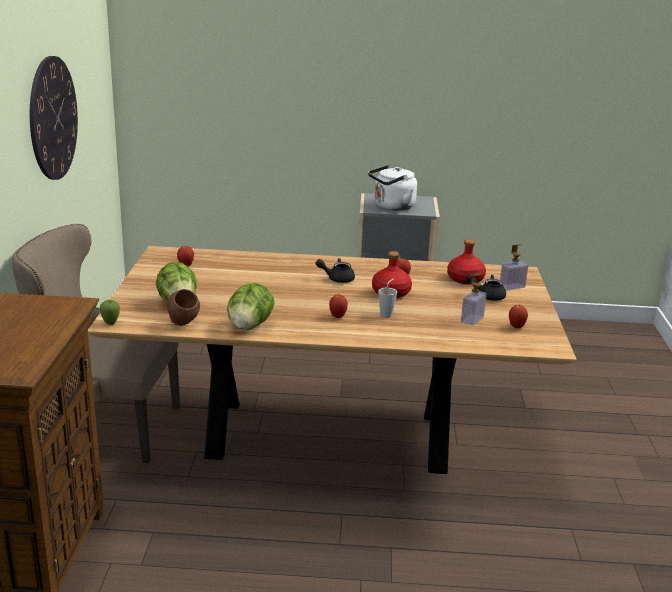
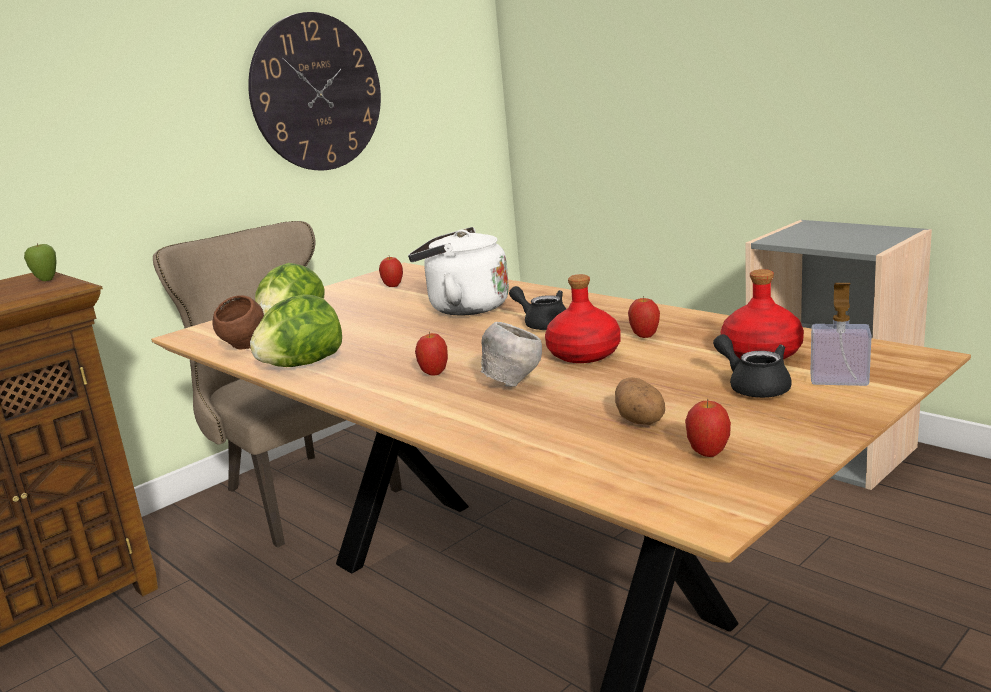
camera: 45 degrees right, 5 degrees down
apple [100,300,120,325] -> apple moved to [24,243,57,281]
white kettle [368,165,417,211] -> white kettle moved to [408,227,509,316]
grey cup [378,279,397,318] -> grey bowl [480,322,542,387]
soap dispenser [461,273,487,326] -> potato [615,378,665,425]

